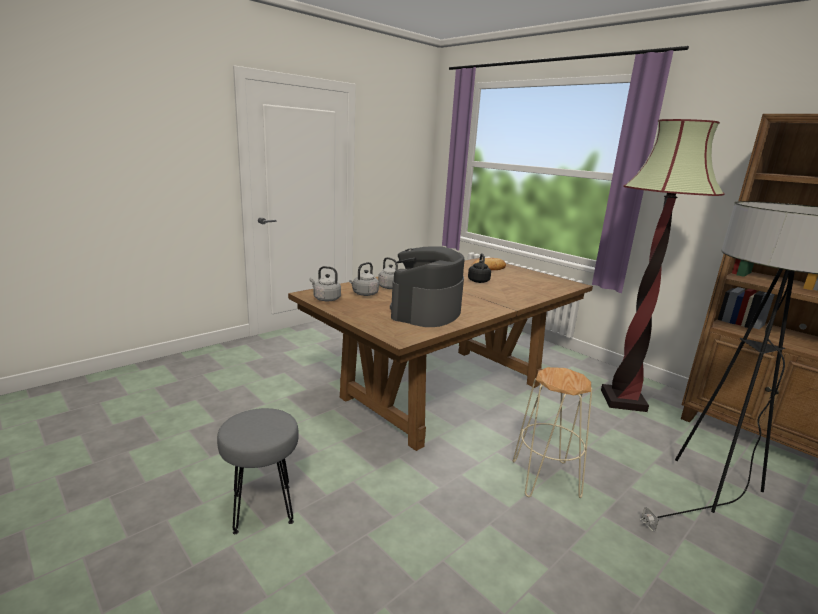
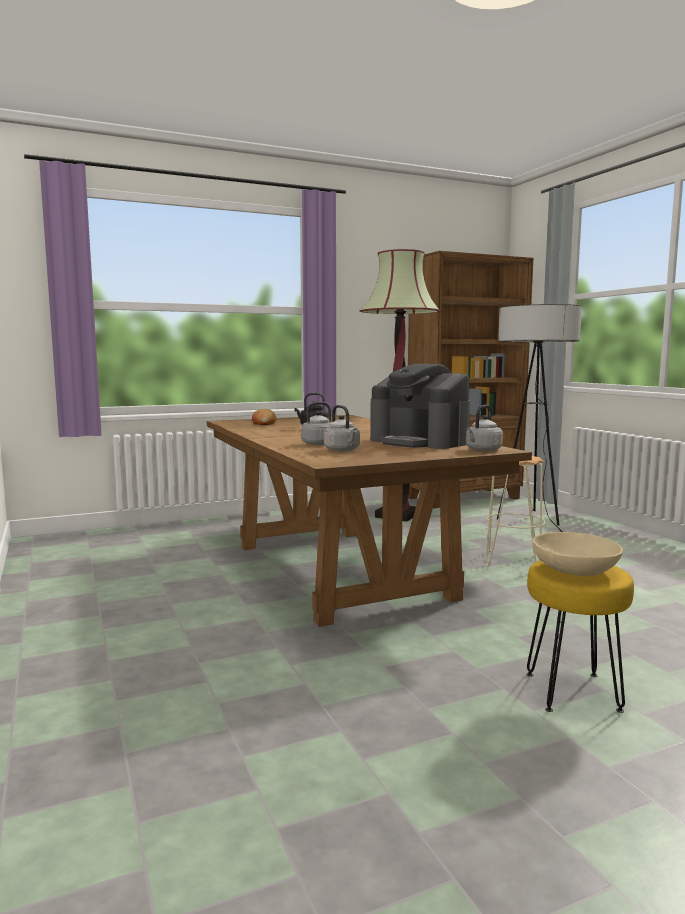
camera: 70 degrees left, 10 degrees down
grey stool [217,408,299,534] -> yellow stool [527,560,634,713]
grey kettle [309,266,341,301] -> grey kettle moved to [466,405,503,451]
none -> beige bowl [532,532,623,576]

